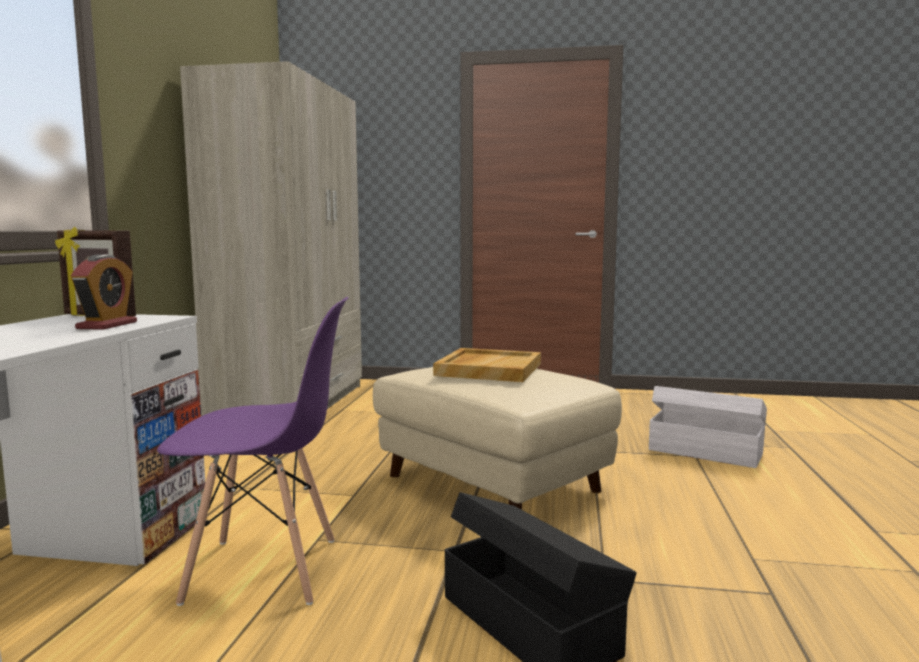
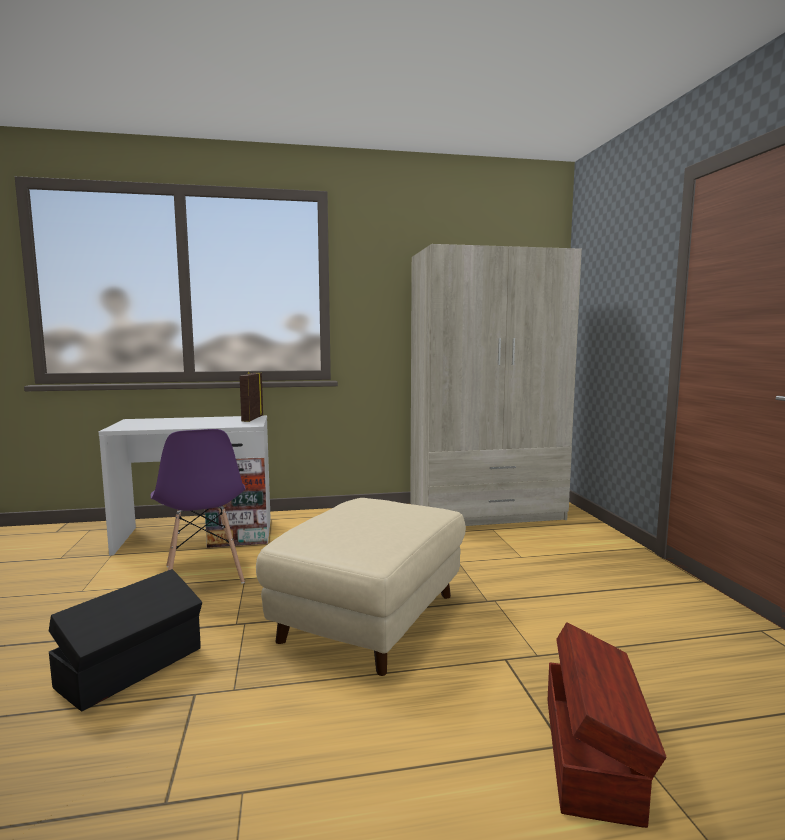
camera: 70 degrees right, 0 degrees up
alarm clock [71,254,137,330] -> none
beige tray [433,348,541,382] -> none
white storage box [649,386,767,468] -> brown storage box [548,622,666,828]

